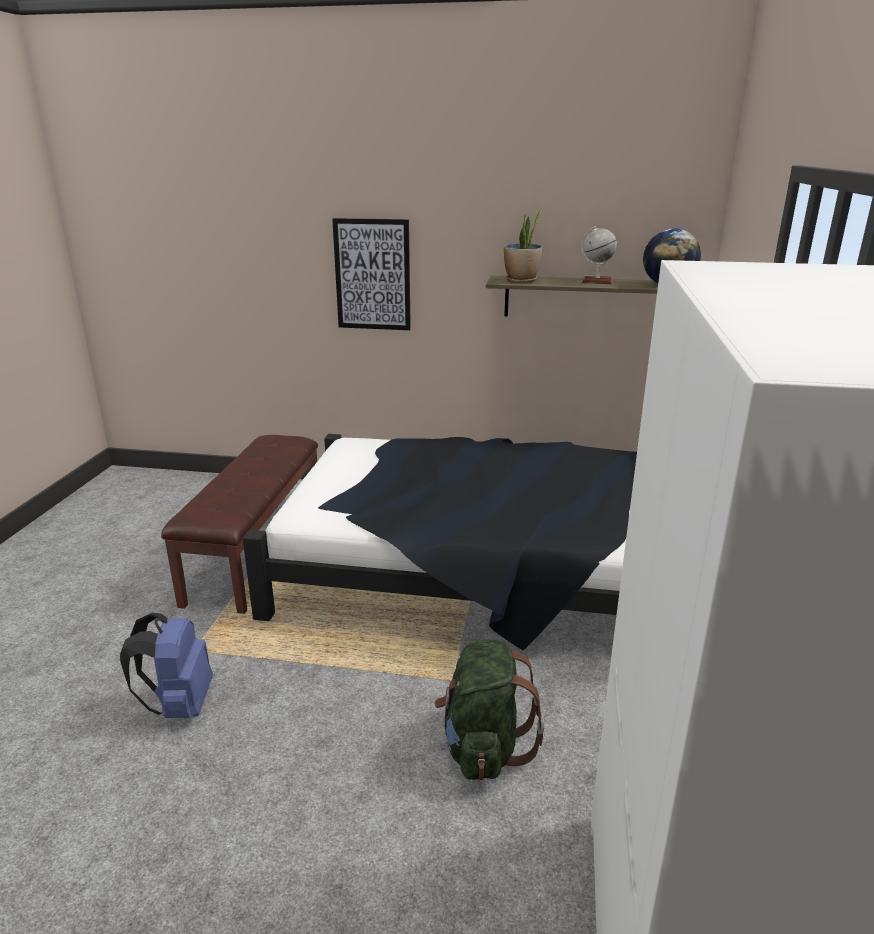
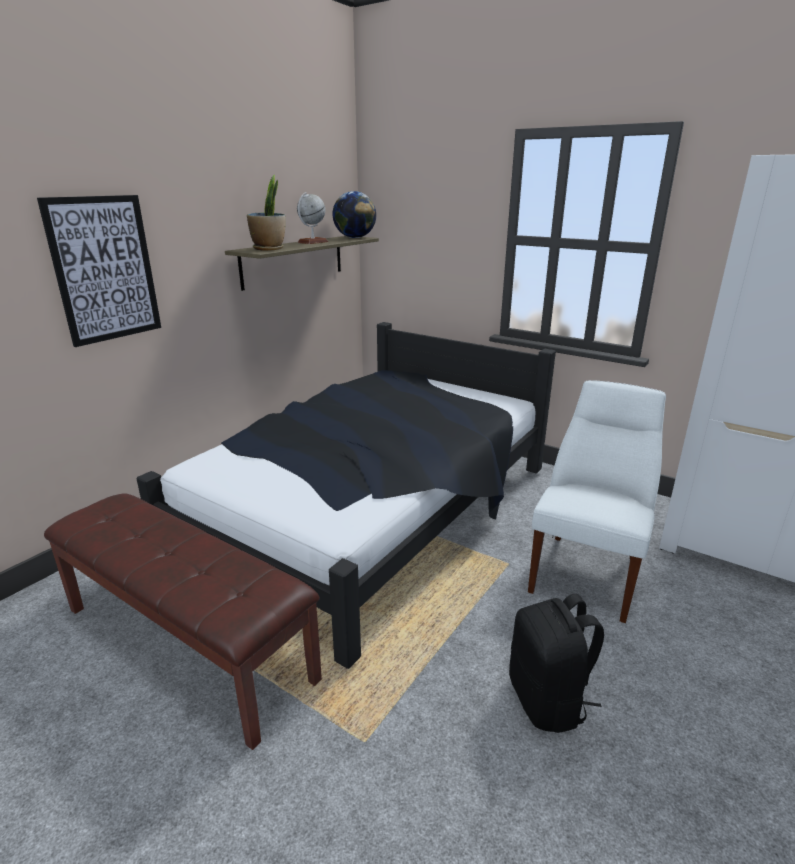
camera: 65 degrees left, 0 degrees up
blue backpack [120,613,213,718] -> none
green backpack [434,639,544,780] -> white chair [528,380,666,623]
none -> black backpack [509,594,604,733]

